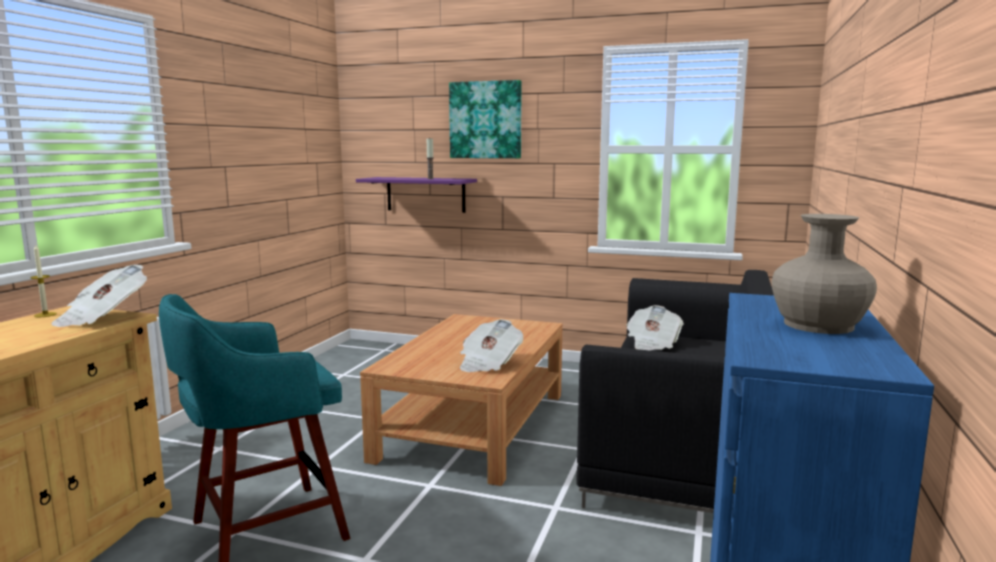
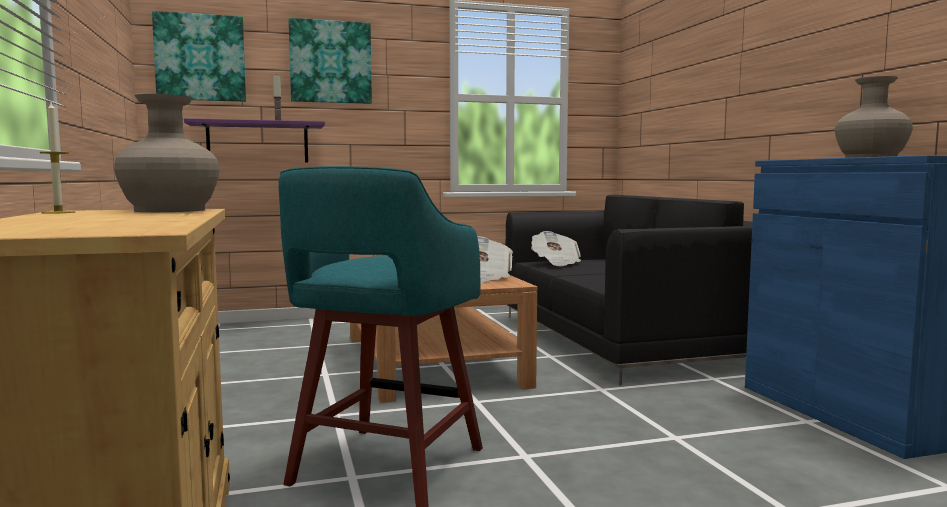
camera: 35 degrees left, 5 degrees down
newspaper [51,264,147,327] -> beige vase [114,94,219,212]
none -> picture [152,11,246,102]

